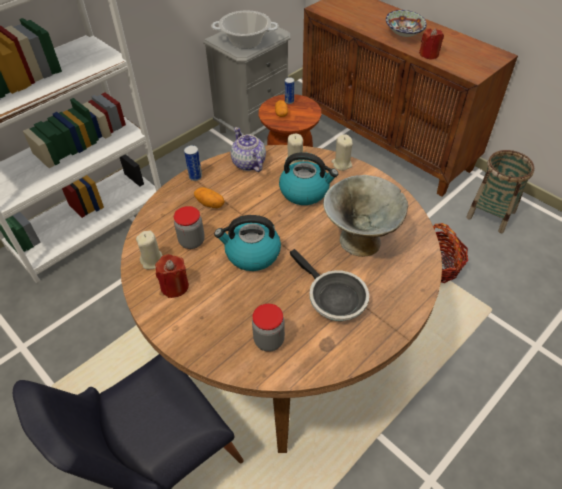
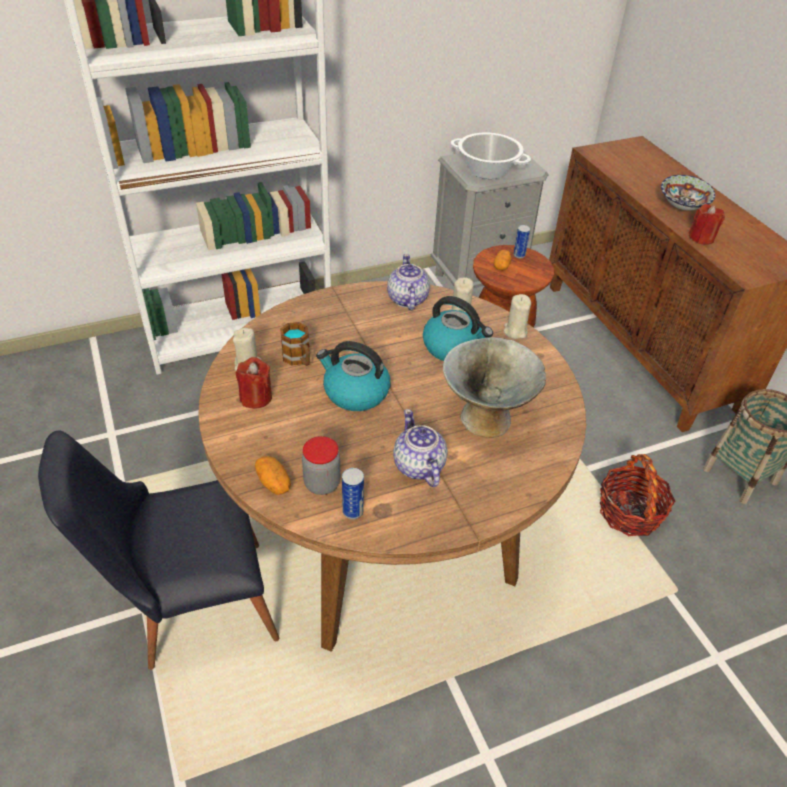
camera: 20 degrees right, 5 degrees down
jar [174,206,205,249] -> mug [280,322,310,366]
can [184,145,202,181] -> can moved to [342,468,364,519]
potato [194,187,225,208] -> potato moved to [255,456,291,495]
frying pan [290,249,369,321] -> teapot [393,409,448,487]

